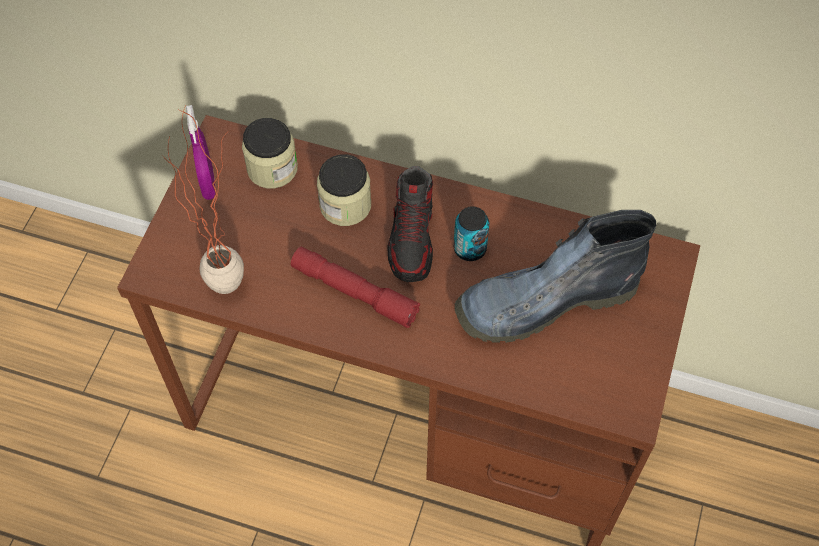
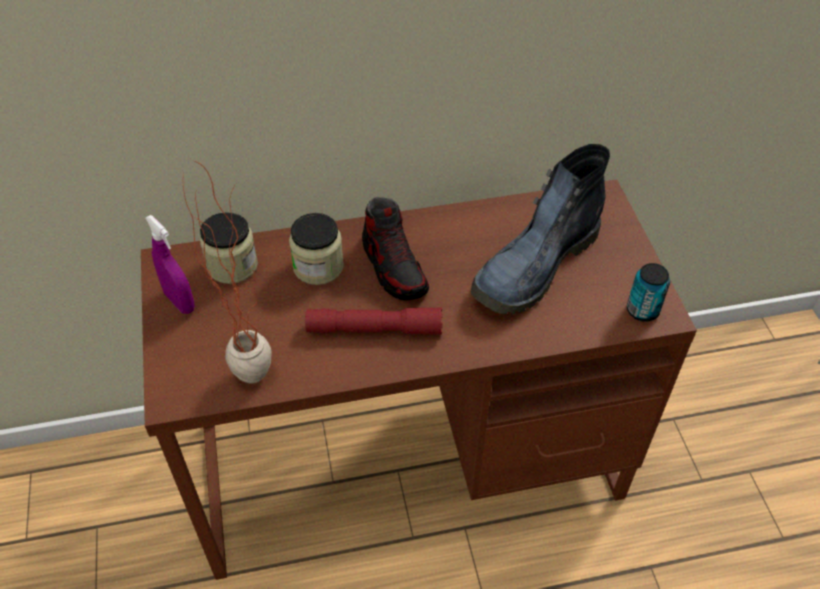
camera: 30 degrees left, 10 degrees down
can [454,206,489,261] -> can moved to [627,263,670,322]

